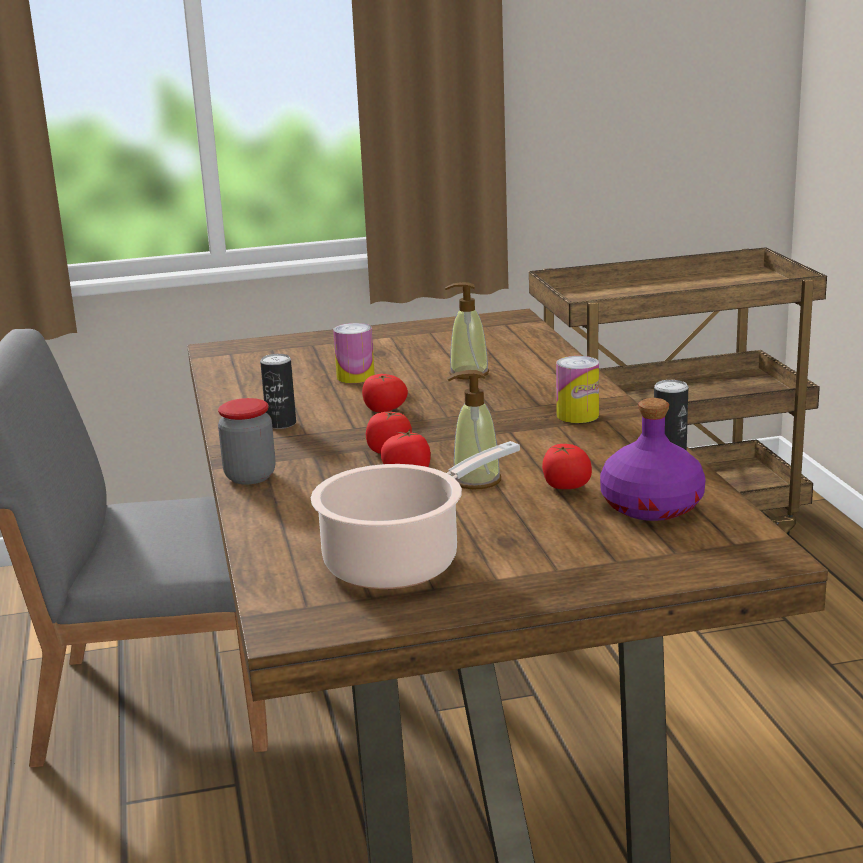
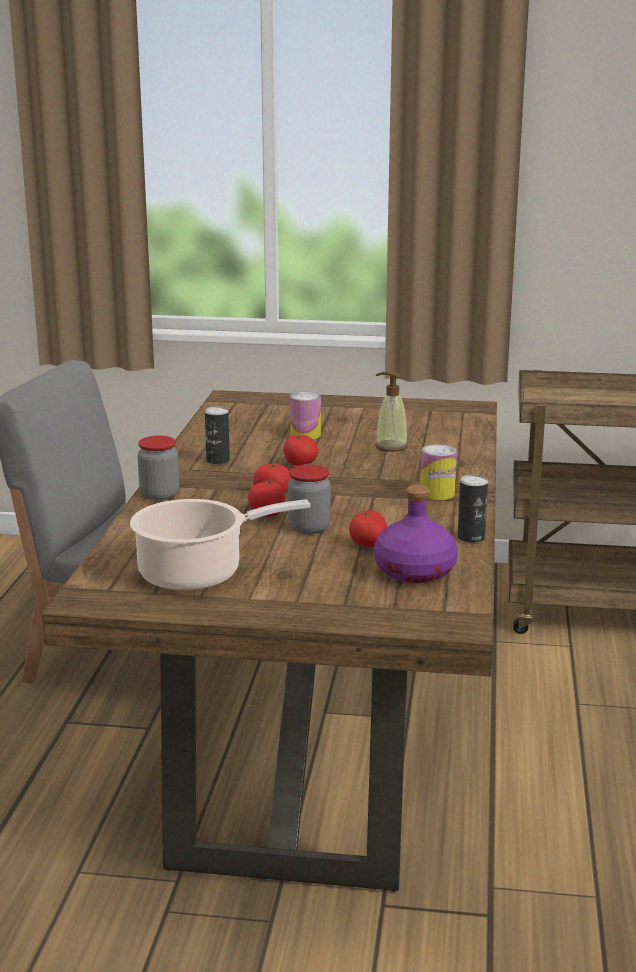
camera: 20 degrees right, 0 degrees up
soap dispenser [447,370,501,489] -> jar [288,465,331,534]

